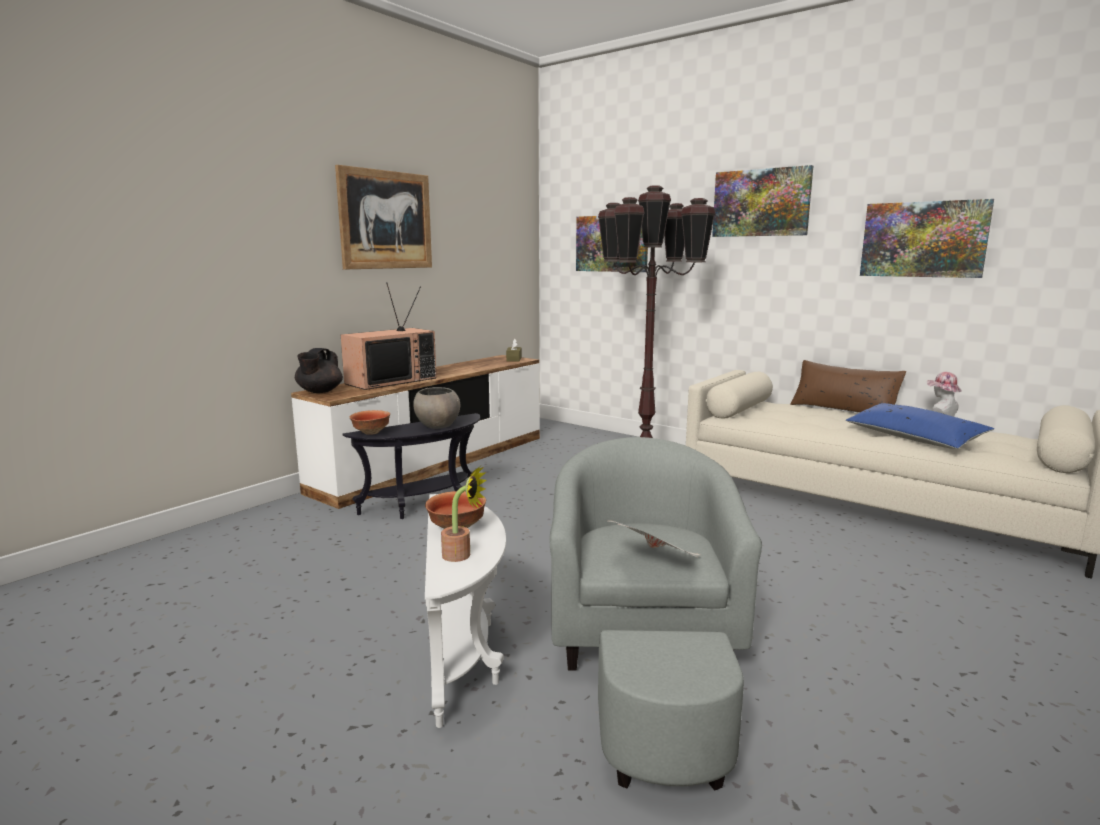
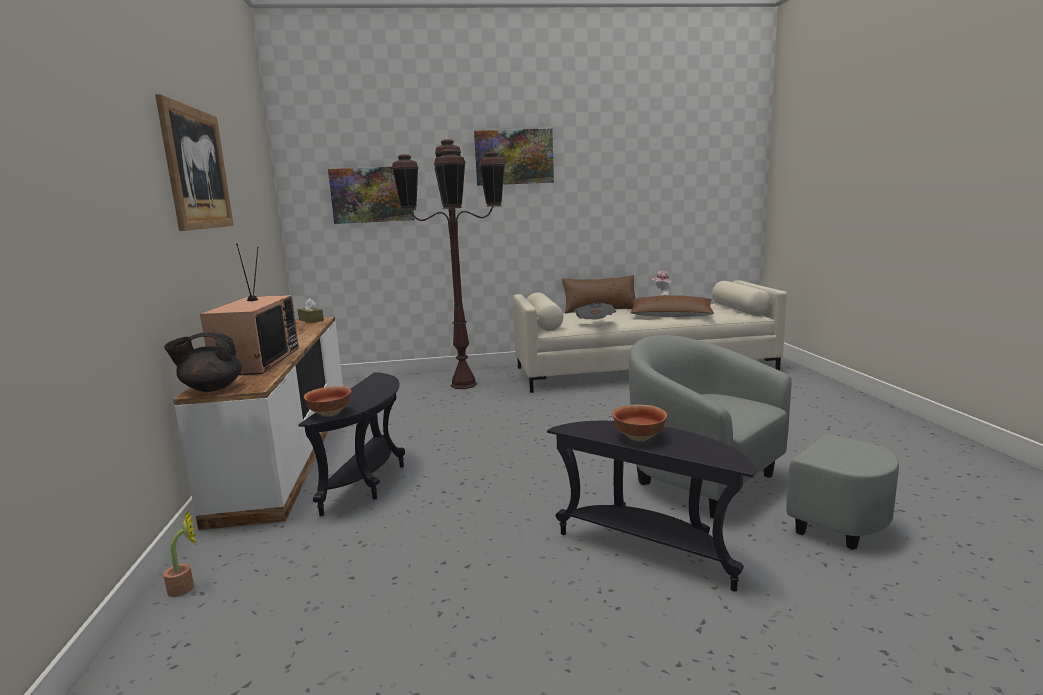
camera: 45 degrees left, 0 degrees up
black teapot [295,348,343,393] -> black teapot turned 105 degrees clockwise [164,332,242,392]
grey bowl [413,387,460,429] -> none
white side table [425,494,506,728] -> black side table [547,421,756,591]
potted plant [441,466,487,562] -> potted plant moved to [163,509,198,597]
newspaper [608,520,700,557] -> newspaper moved to [575,303,616,319]
blue pillow [846,403,994,449] -> brown pillow [631,295,714,317]
picture [860,199,994,278] -> none

